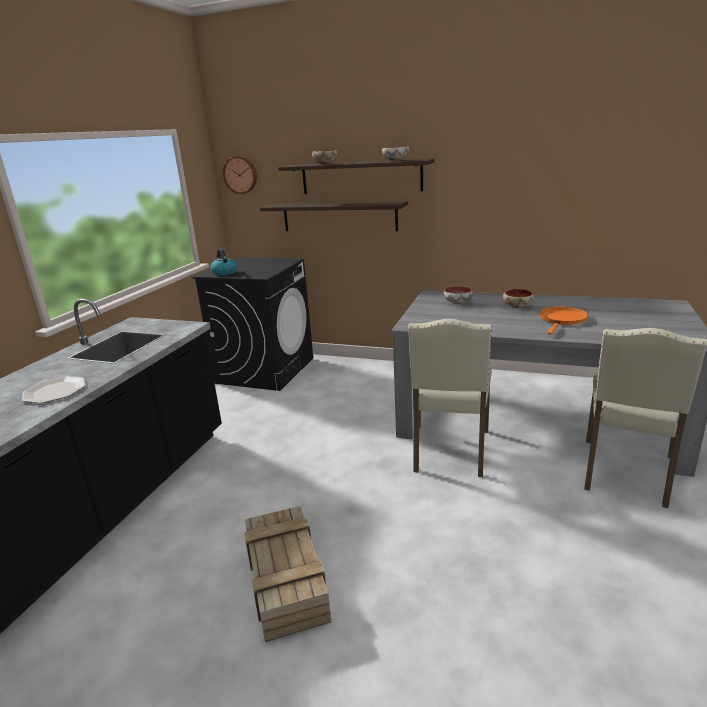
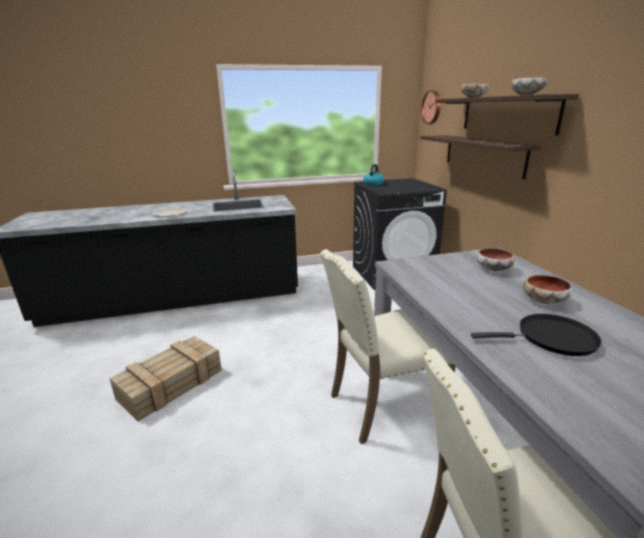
camera: 55 degrees right, 0 degrees up
orange frying pan [539,306,588,335] -> black frying pan [471,314,602,356]

